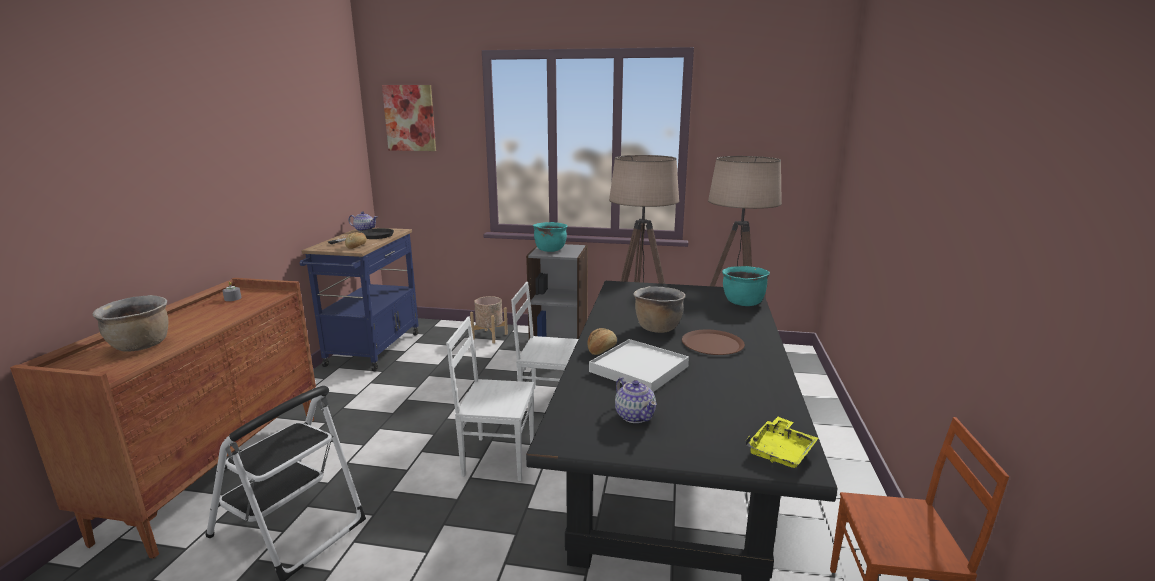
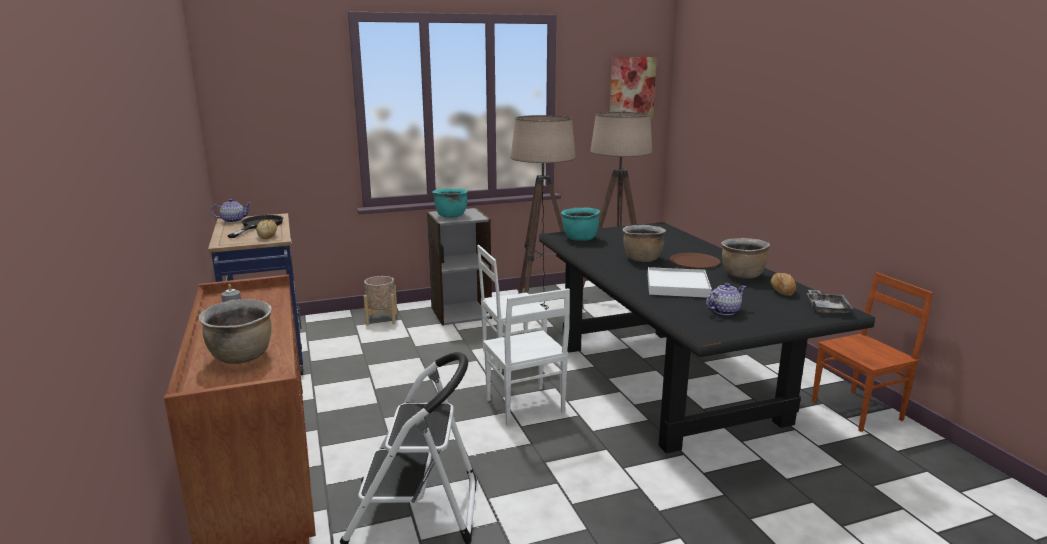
camera: 30 degrees left, 0 degrees up
picture [382,85,436,151] -> picture moved to [610,57,657,119]
white chair [446,317,534,481] -> white chair turned 90 degrees counterclockwise [483,288,570,426]
bread [587,328,617,355] -> bread moved to [770,273,796,296]
teapot [615,377,657,423] -> teapot turned 60 degrees counterclockwise [706,283,746,315]
turquoise cooking pot [722,266,770,306] -> turquoise cooking pot moved to [561,208,600,241]
yellow tray [746,417,819,468] -> grey tray [807,290,854,314]
none -> brown cooking pot [721,238,770,279]

